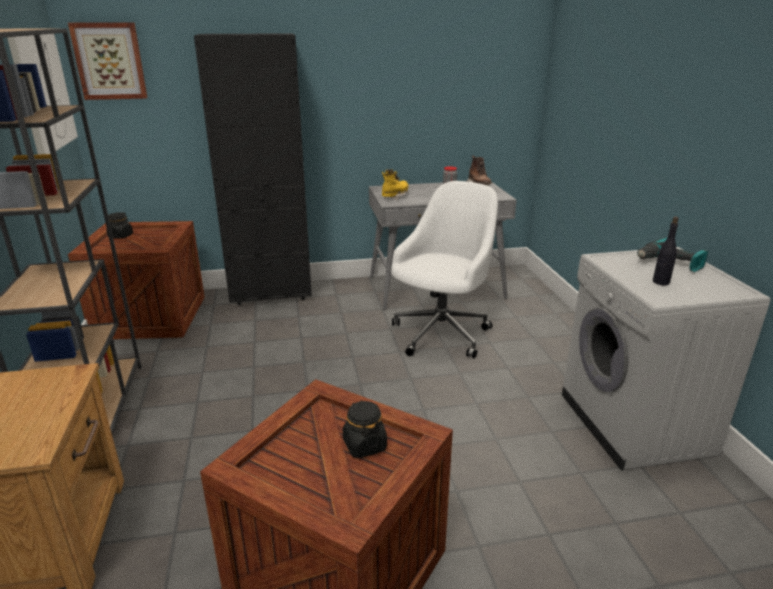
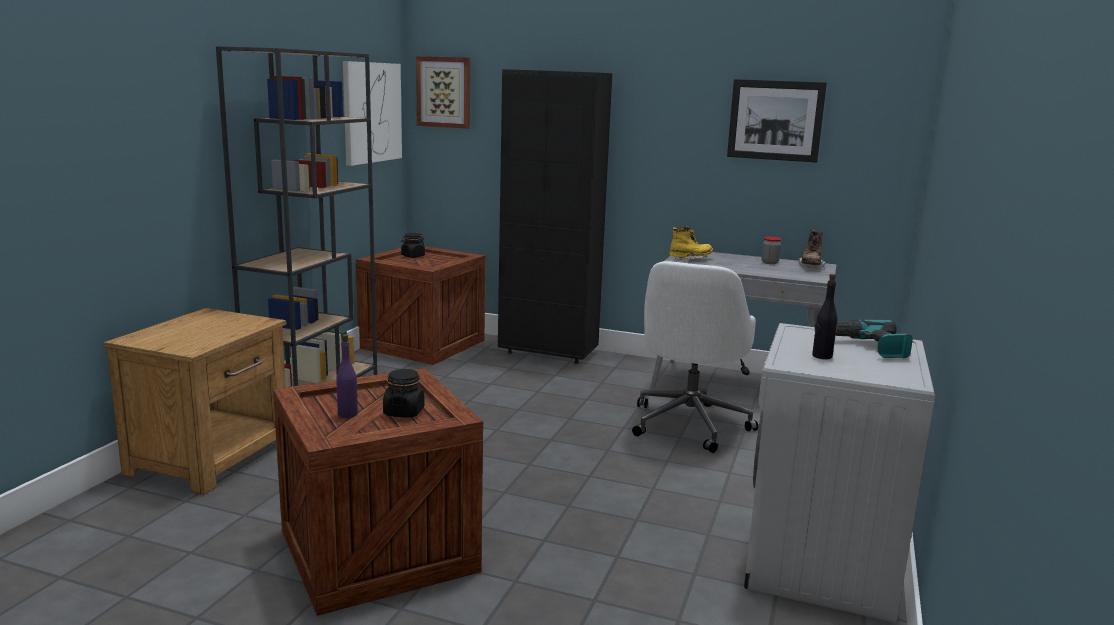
camera: 30 degrees right, 10 degrees down
white office chair [391,181,498,359] -> white office chair turned 135 degrees clockwise [632,261,758,453]
none -> purple bottle [336,334,358,418]
none -> picture [727,79,827,163]

